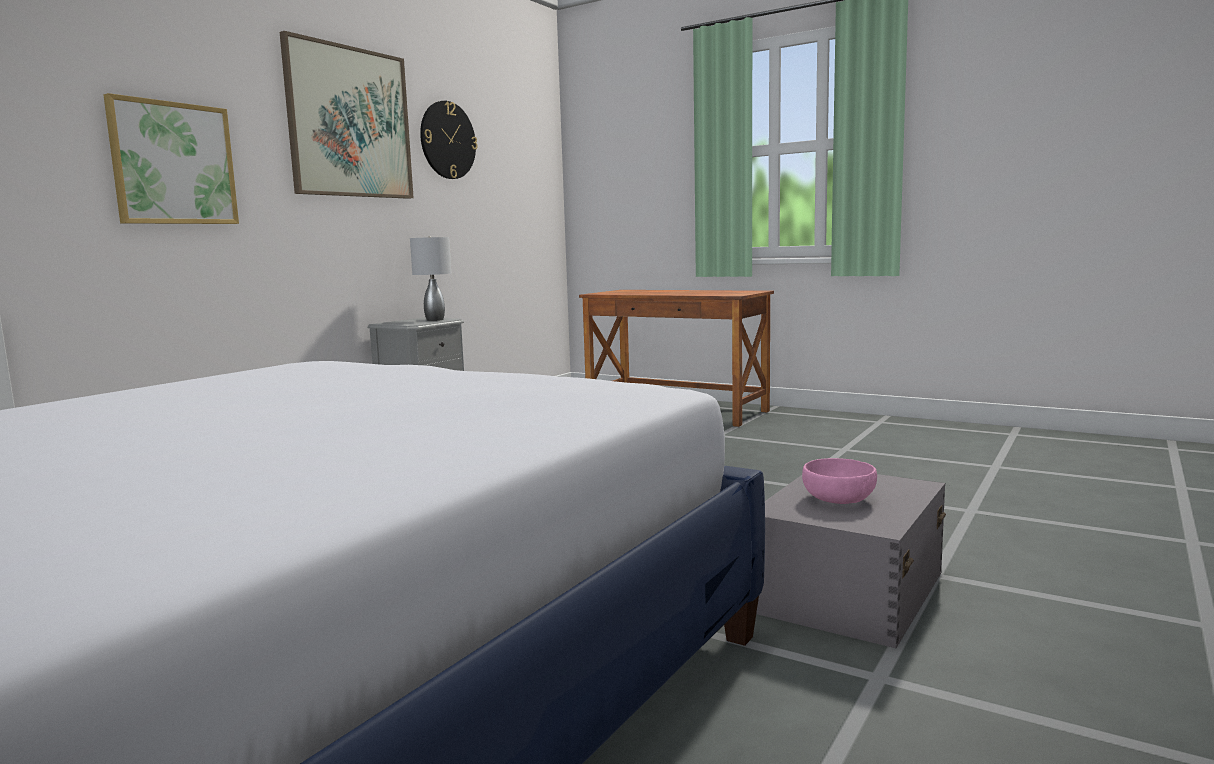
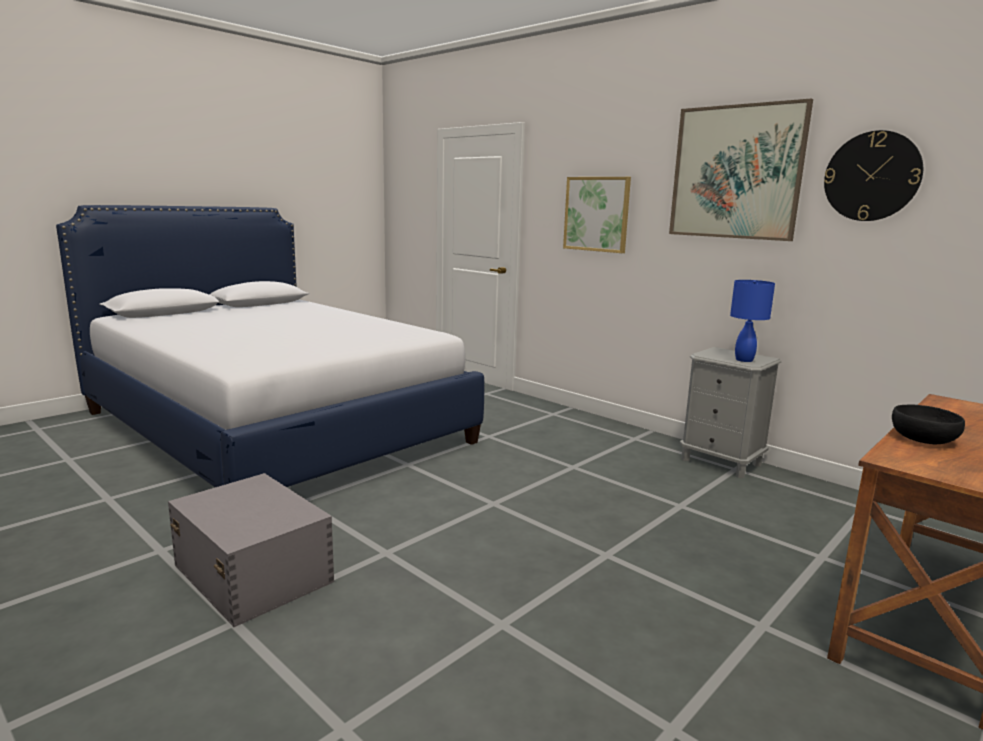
camera: 100 degrees right, 5 degrees up
grey table lamp [410,236,452,321] -> blue table lamp [730,280,775,362]
pink bowl [802,458,877,504] -> none
none -> black bowl [892,404,965,444]

